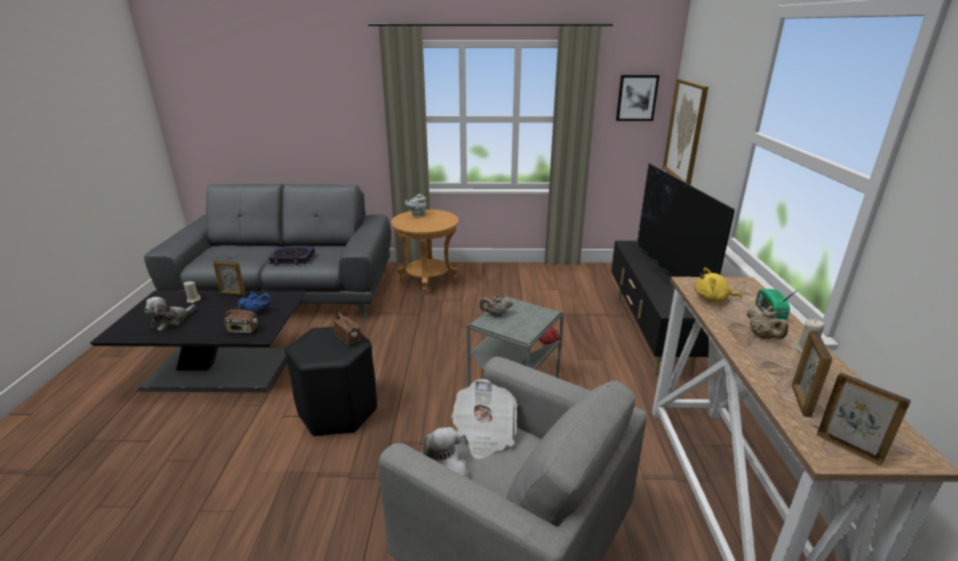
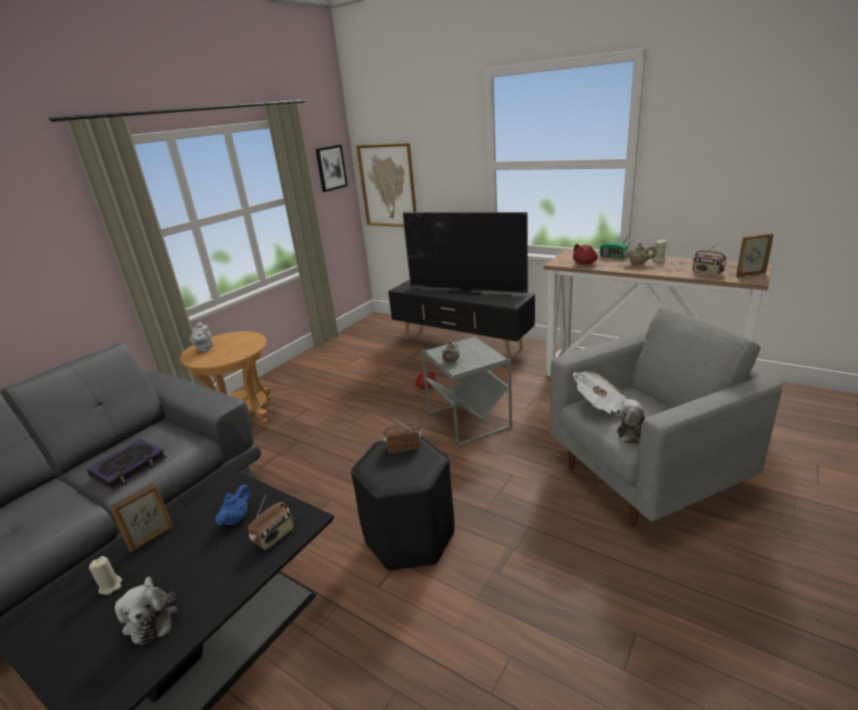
camera: 55 degrees left, 0 degrees up
yellow plush toy [695,268,742,303] -> red plush toy [573,244,598,264]
picture frame [792,330,832,417] -> radio [692,242,726,275]

